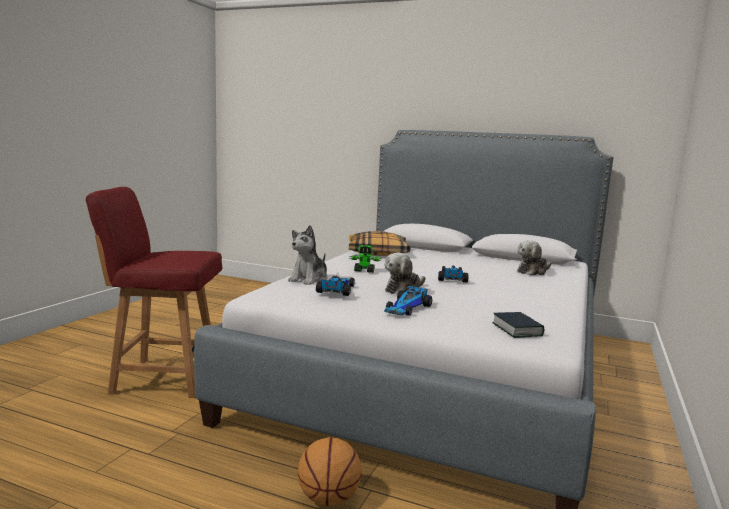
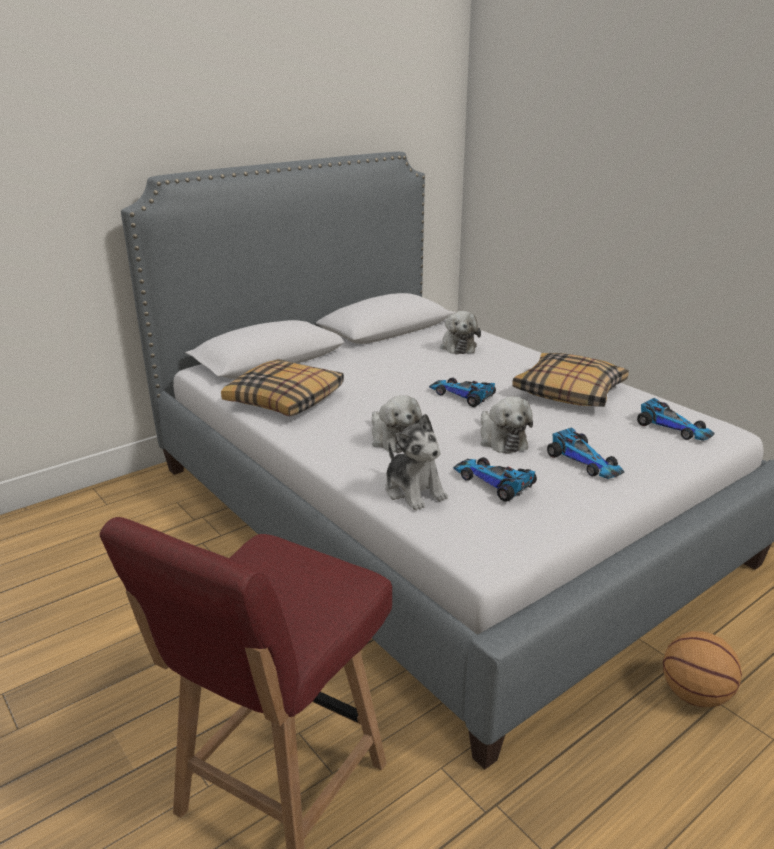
camera: 60 degrees left, 15 degrees up
toy robot [350,245,381,273] -> plush toy [372,395,422,453]
book [492,312,544,338] -> toy car [637,398,715,441]
none -> pillow [512,353,629,407]

